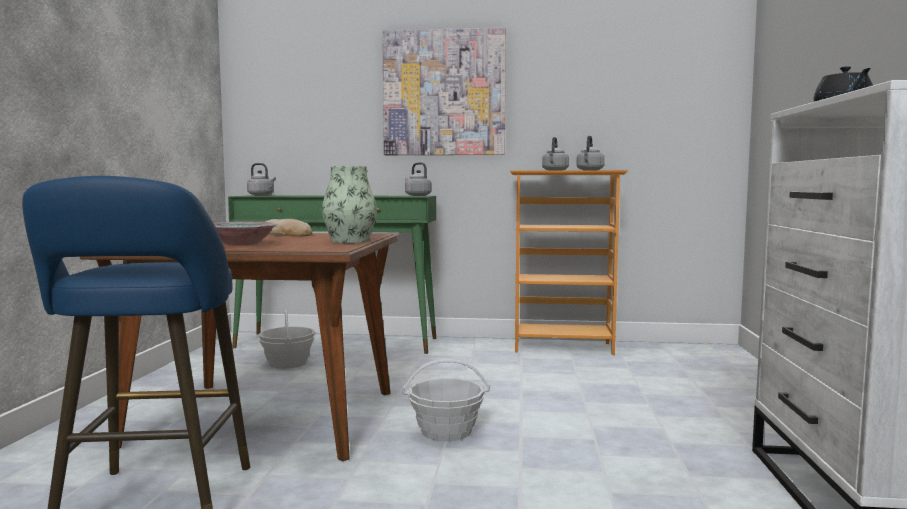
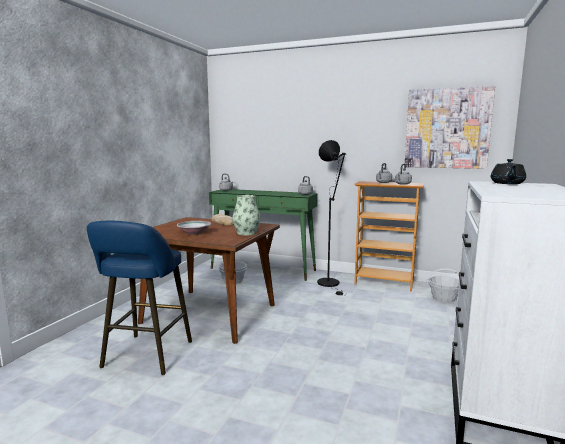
camera: 15 degrees right, 5 degrees up
picture [382,27,506,155] -> picture moved to [405,86,495,169]
basket [402,359,490,442] -> basket moved to [426,269,459,302]
none -> black floor lamp [317,140,346,296]

